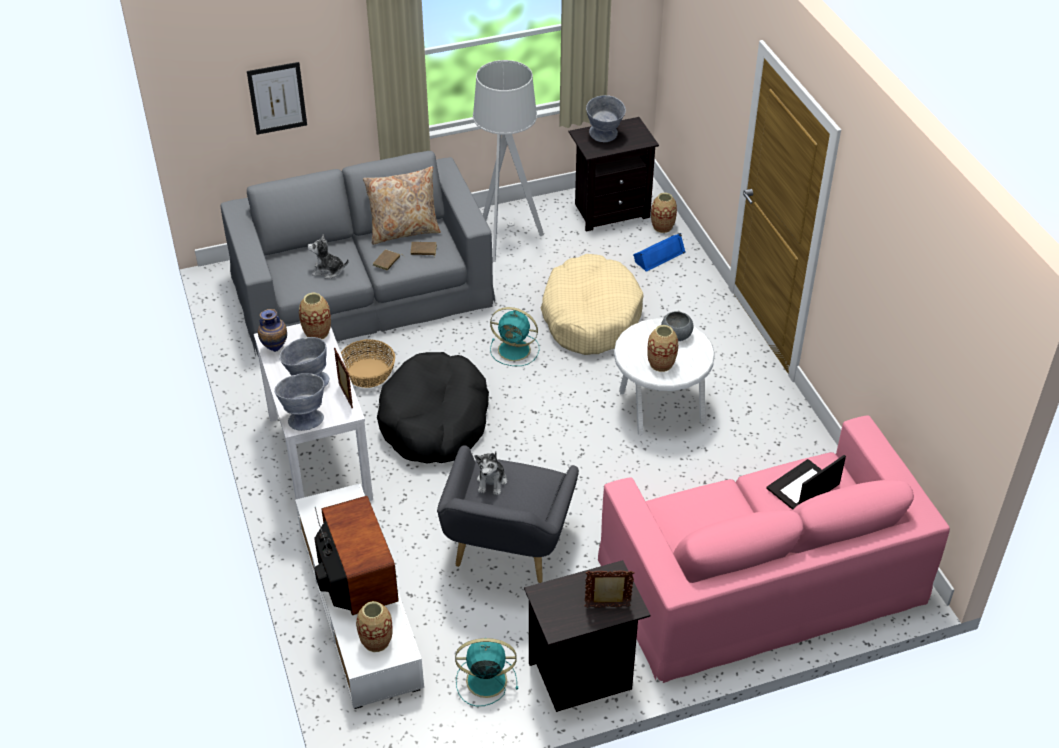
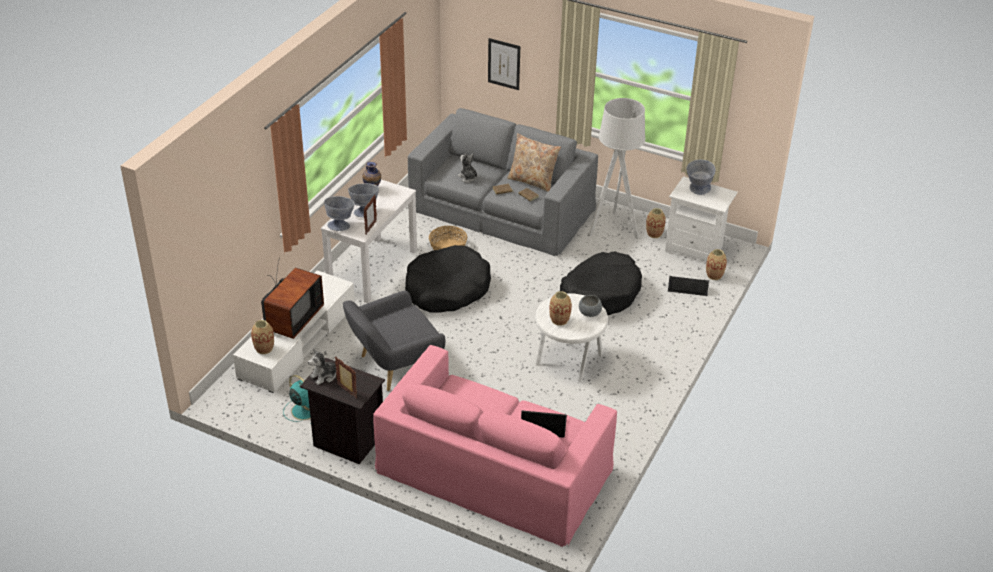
camera: 45 degrees right, 5 degrees down
vase [299,293,331,339] -> vase moved to [646,208,666,238]
plush toy [475,451,507,496] -> plush toy moved to [308,349,337,385]
turquoise fan [490,307,539,366] -> none
beige dog bed [541,254,644,355] -> black dog bed [560,252,642,315]
black nightstand [569,117,659,232] -> white nightstand [665,176,738,262]
blue speaker [633,233,686,272] -> black speaker [668,276,709,296]

